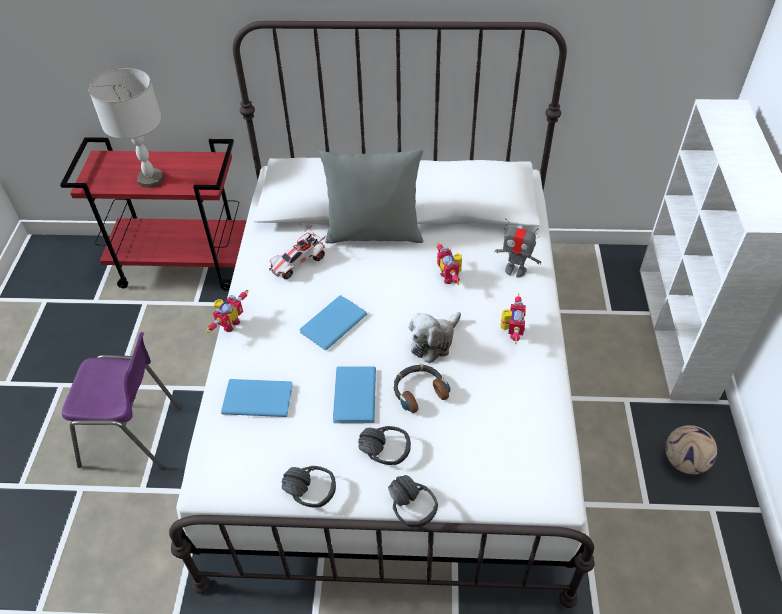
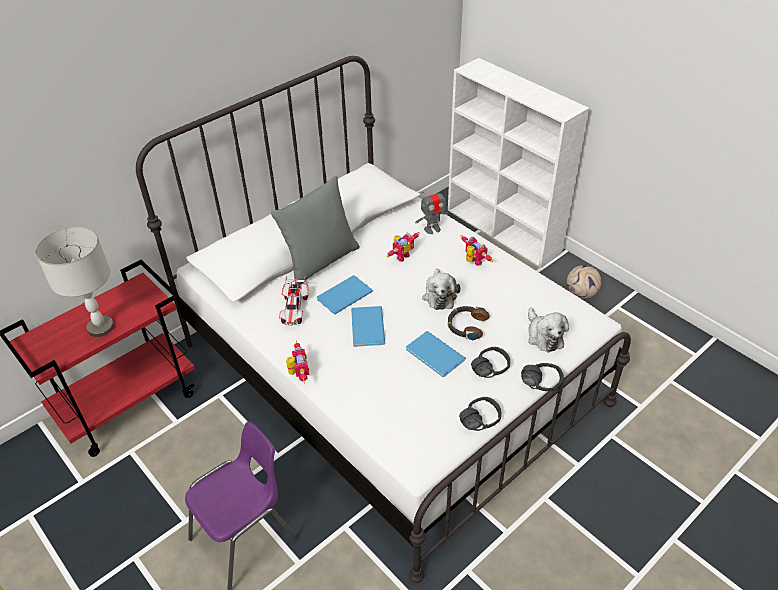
camera: 45 degrees left, 5 degrees down
blue book [221,379,293,417] -> blue book moved to [317,275,373,315]
toy robot [437,242,462,285] -> toy robot turned 75 degrees counterclockwise [387,232,419,262]
none -> plush toy [528,308,569,352]

